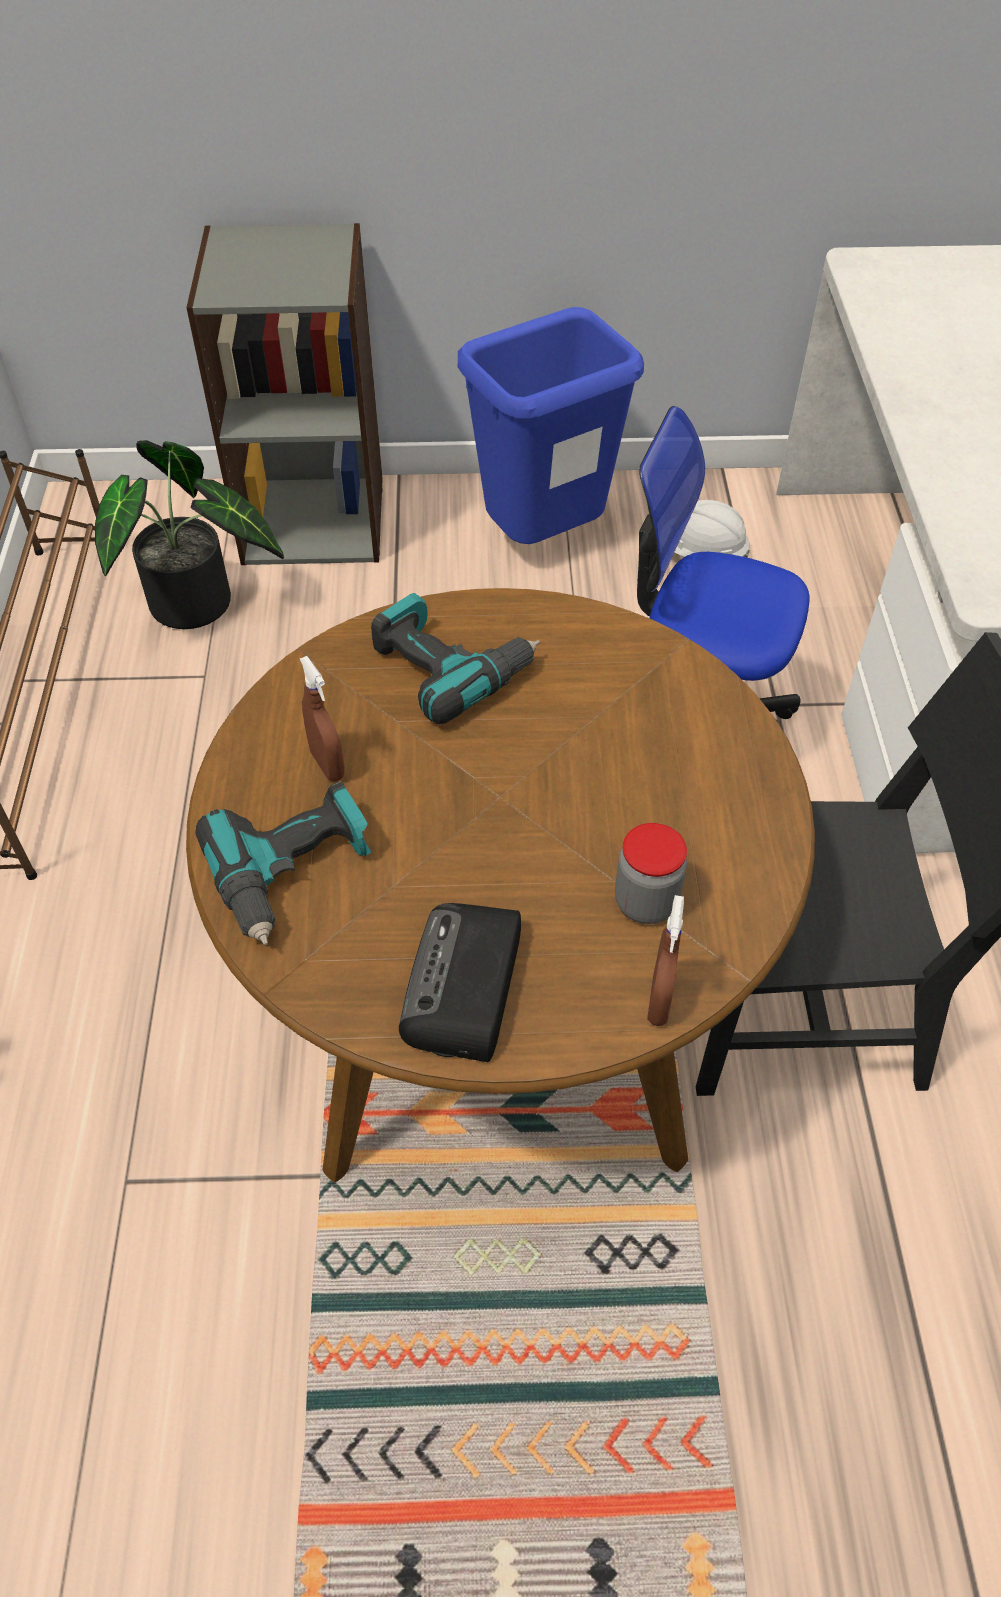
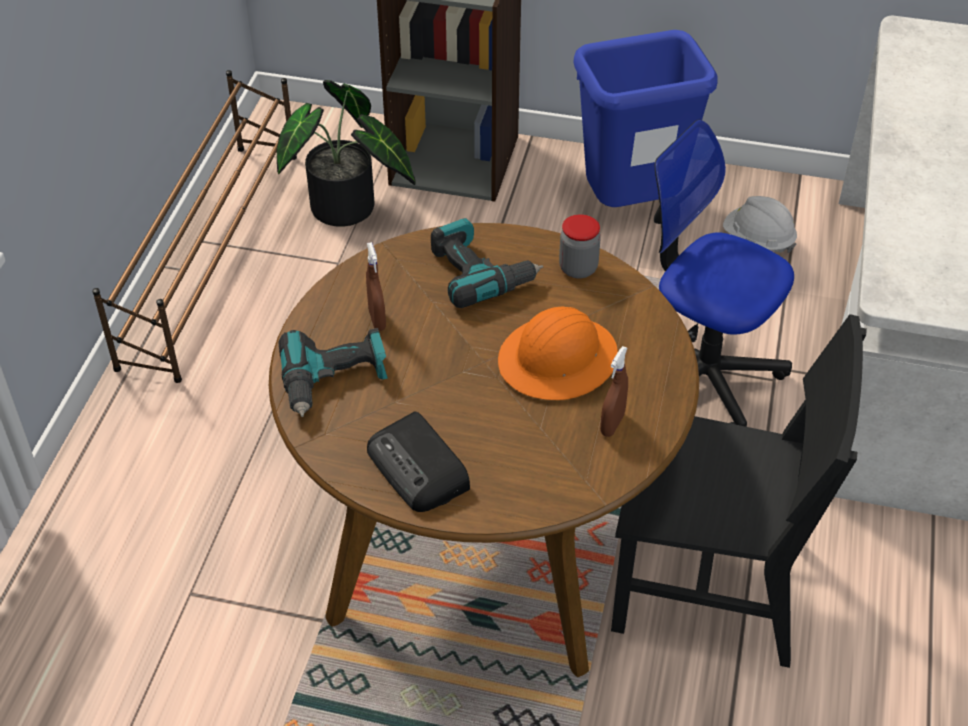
camera: 15 degrees right, 5 degrees down
radio [399,903,521,1062] -> radio turned 60 degrees counterclockwise [367,412,470,512]
jar [615,823,687,924] -> jar moved to [559,214,601,279]
brown spray bottle [647,895,684,1026] -> brown spray bottle moved to [600,346,628,437]
none -> orange hard hat [498,307,618,400]

